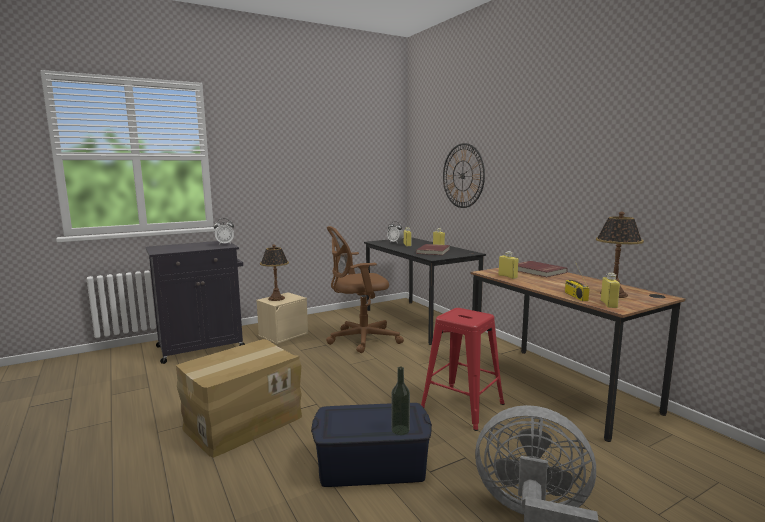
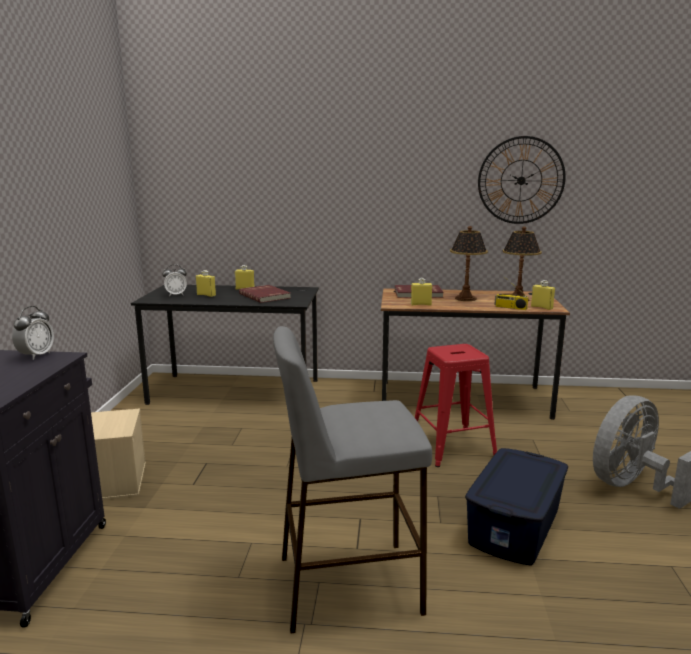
camera: 55 degrees left, 5 degrees up
cardboard box [176,339,302,458] -> grey stool [273,326,432,633]
table lamp [260,244,289,301] -> table lamp moved to [450,226,488,301]
brown office chair [326,226,404,353] -> none
bottle [391,367,410,435] -> none
wall clock [443,143,485,208] -> wall clock moved to [478,136,566,224]

